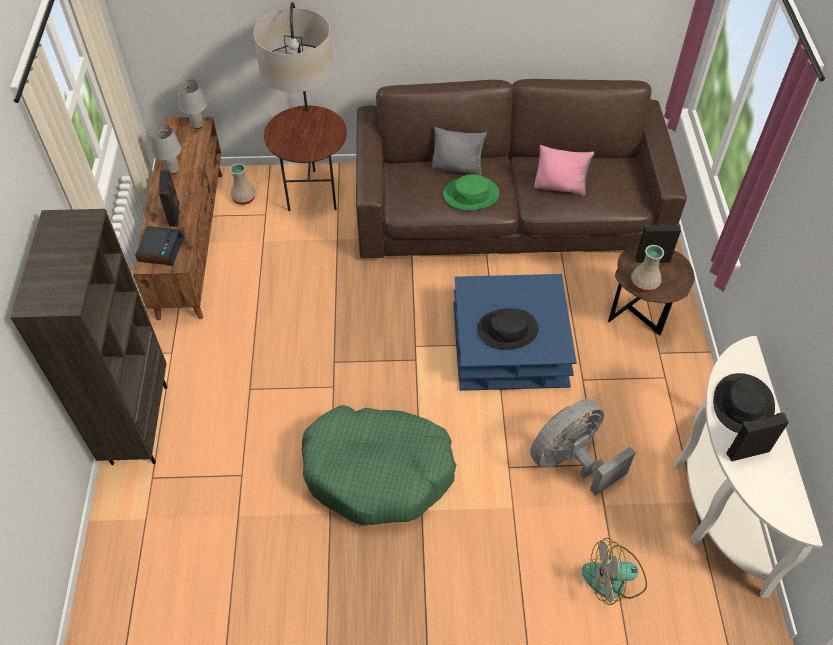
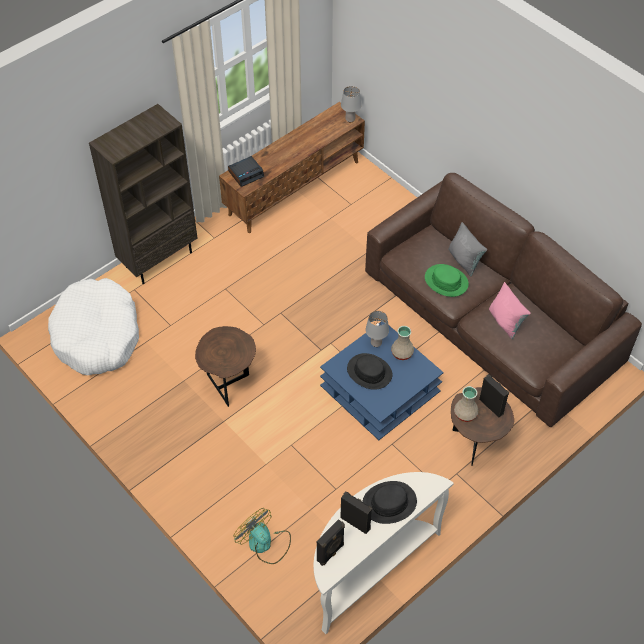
camera: 50 degrees right, 0 degrees up
grey table lamp [150,124,181,174] -> grey table lamp moved to [366,311,389,347]
black speaker [159,169,180,227] -> black speaker moved to [317,519,345,566]
beige vase [230,164,256,205] -> beige vase moved to [391,326,414,360]
floor lamp [253,2,347,211] -> none
green dog bed [302,405,456,525] -> brown side table [195,326,256,407]
grey fan [530,399,636,496] -> none
none -> white dog bed [48,278,139,375]

